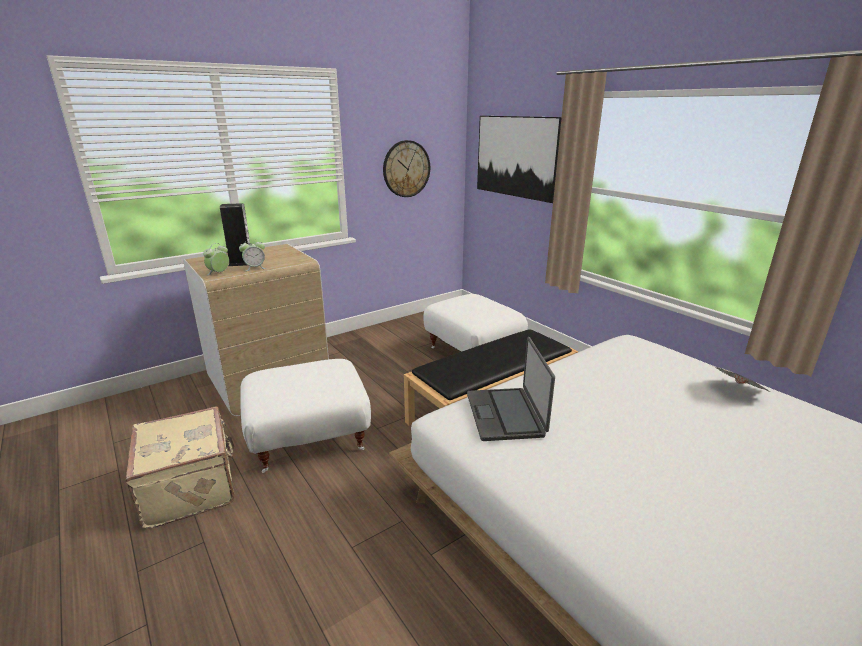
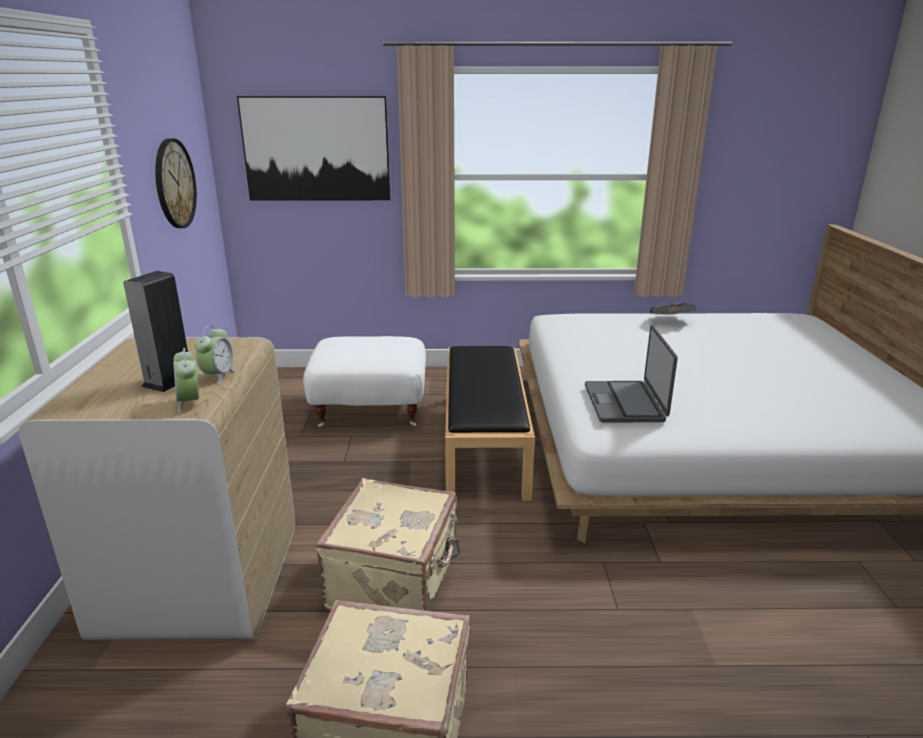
camera: 55 degrees left, 0 degrees up
white ottoman [240,359,371,473] -> beige suitcase [316,478,460,611]
laptop [467,337,555,441] -> laptop turned 60 degrees clockwise [585,325,678,422]

